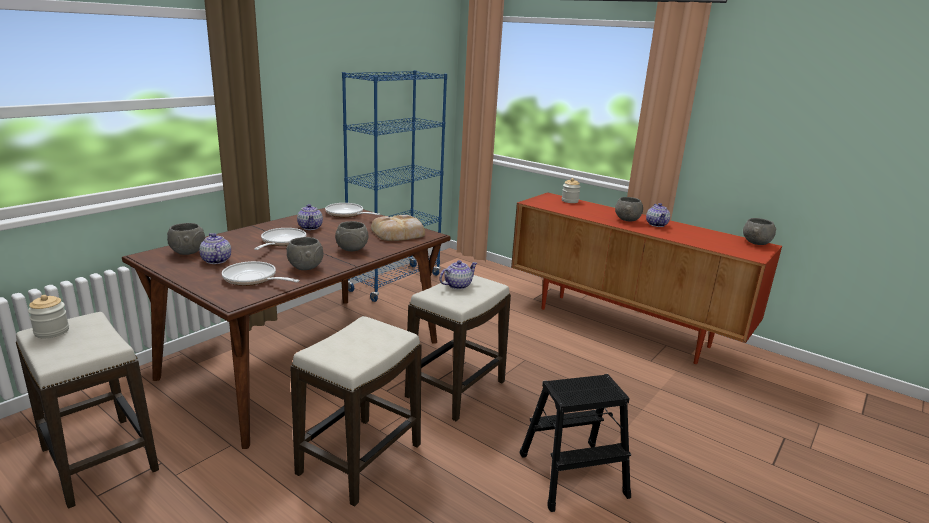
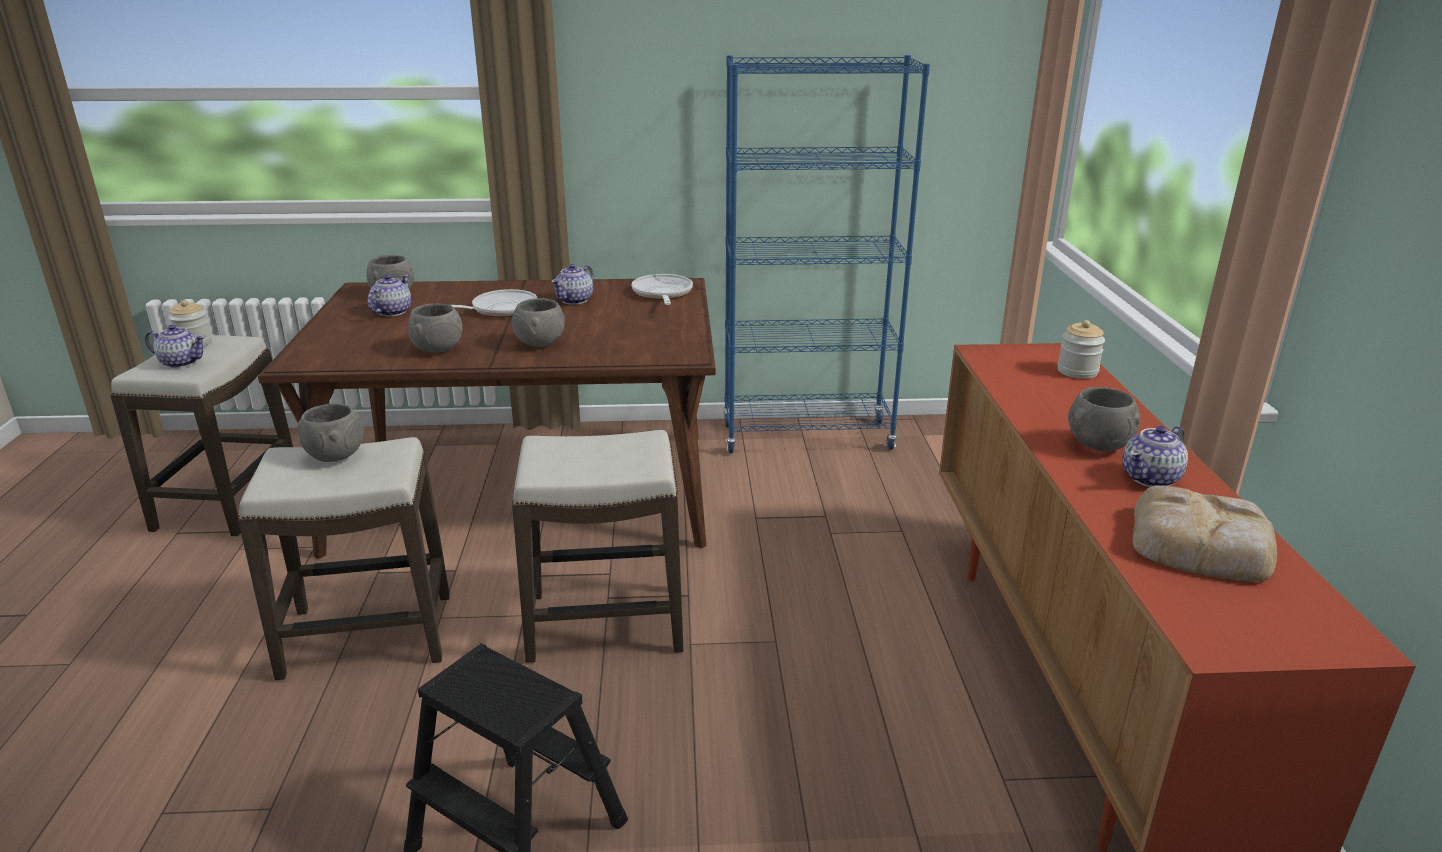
camera: 50 degrees right, 5 degrees up
frying pan [222,261,300,286] -> none
bread [371,215,425,241] -> bread moved to [1133,485,1277,581]
teapot [439,260,477,289] -> teapot moved to [145,325,205,368]
grey bowl [743,218,776,245] -> grey bowl moved to [297,403,364,462]

